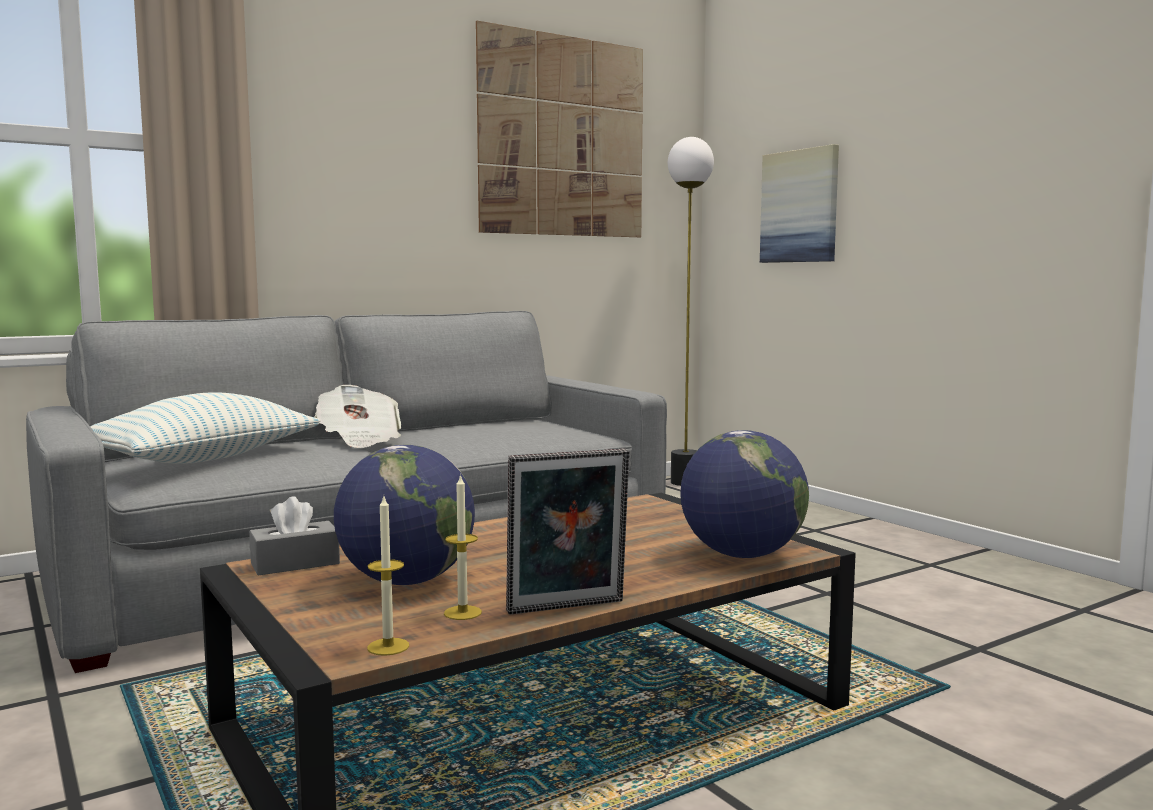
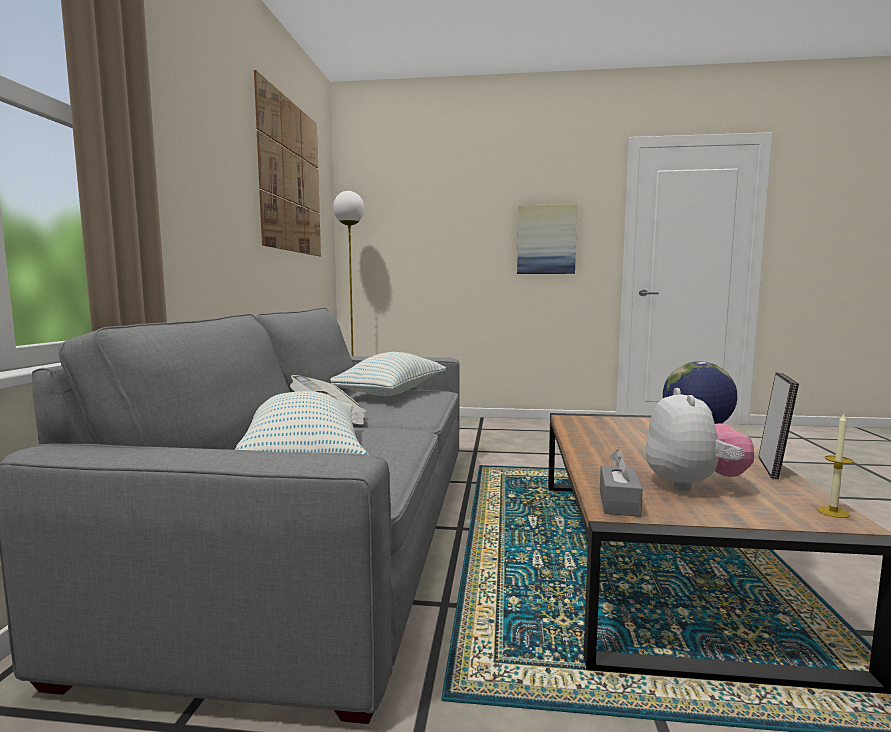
camera: 50 degrees left, 0 degrees up
globe [334,445,475,585] -> plush toy [645,388,754,492]
candle [444,474,482,620] -> none
picture [760,144,839,263] -> picture moved to [517,204,577,274]
none -> pillow [331,352,446,396]

